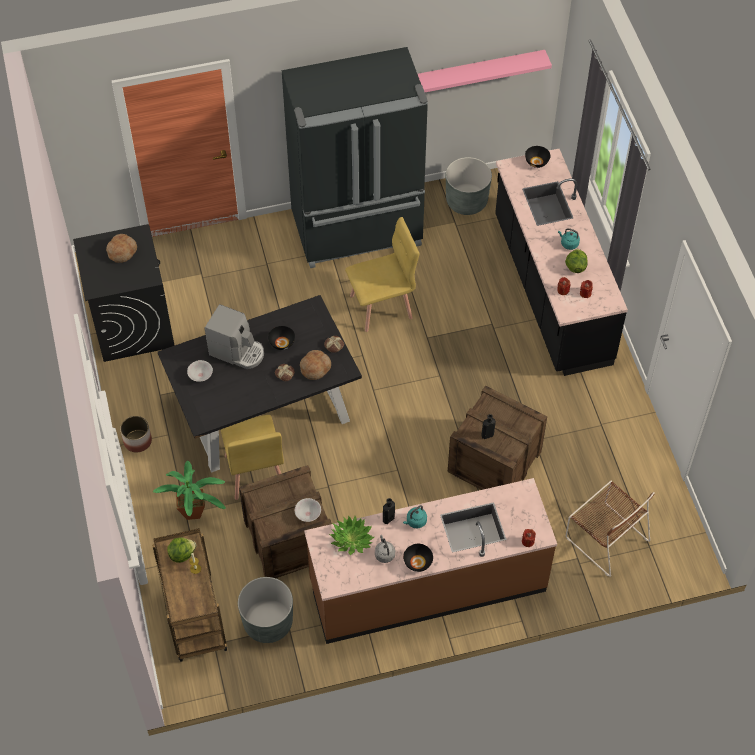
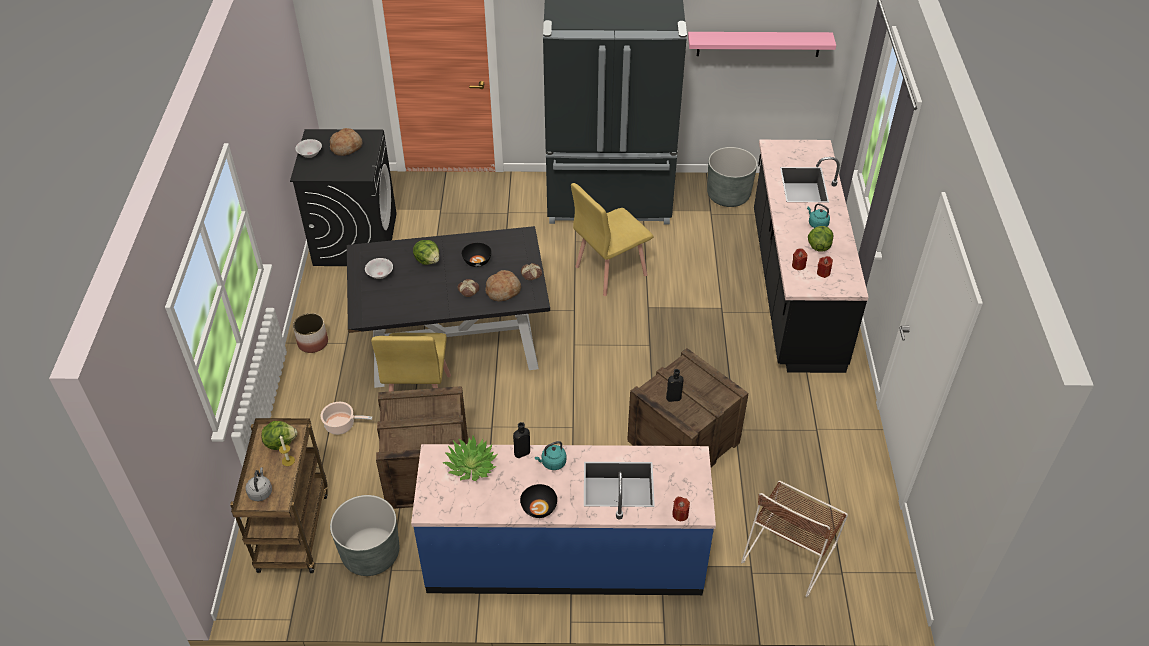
camera: 15 degrees right, 10 degrees down
potted plant [153,461,226,520] -> cooking pot [321,402,373,435]
coffee machine [205,304,264,369] -> lettuce [413,240,439,265]
white bowl [295,498,321,522] -> white bowl moved to [295,139,322,158]
brown counter [304,478,557,644] -> blue counter [411,444,716,595]
yellow chair [345,217,419,332] -> yellow chair turned 150 degrees clockwise [571,183,653,296]
grey kettle [375,535,395,563] -> grey kettle moved to [246,467,272,501]
black bowl [525,146,550,168] -> none
brown chair [566,481,655,577] -> brown chair turned 60 degrees clockwise [741,481,848,597]

